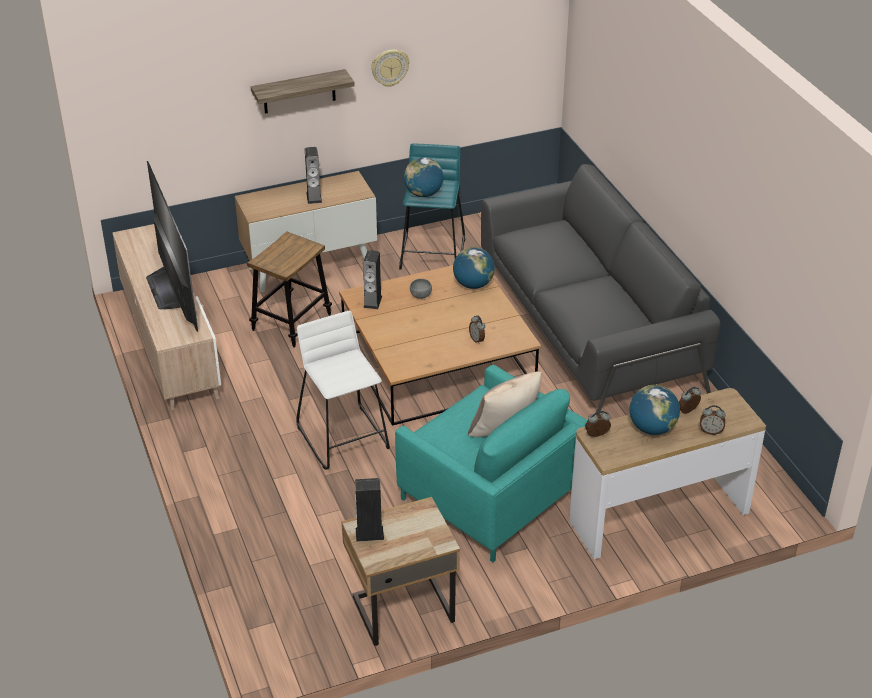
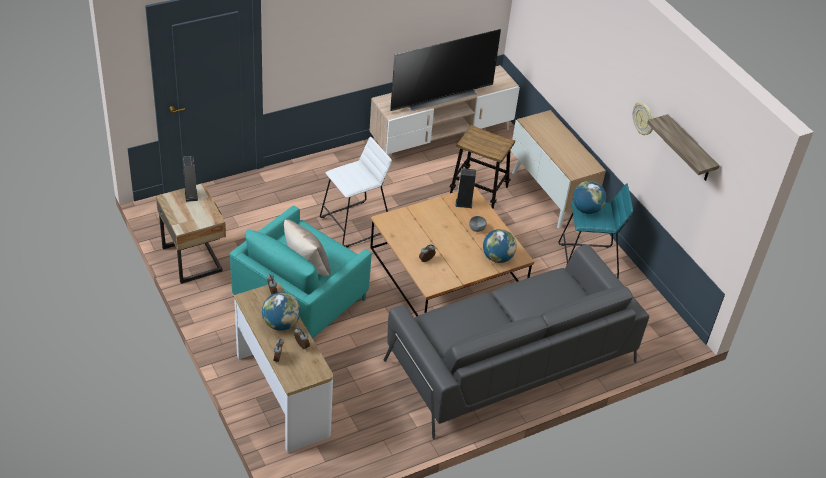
camera: 80 degrees right, 5 degrees up
shelf [251,69,355,114] -> shelf moved to [647,114,720,181]
speaker [305,147,322,204] -> none

